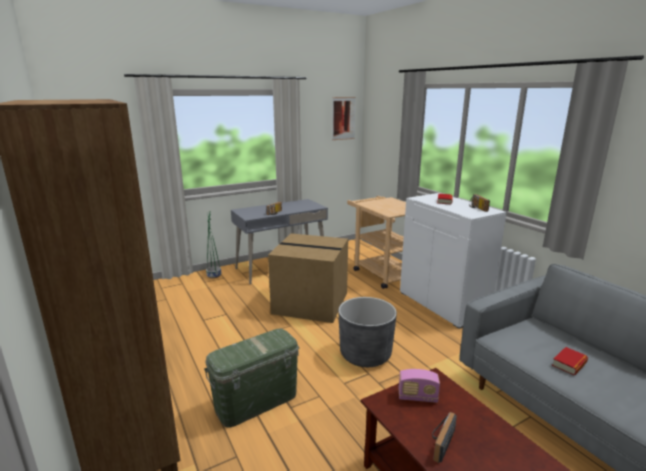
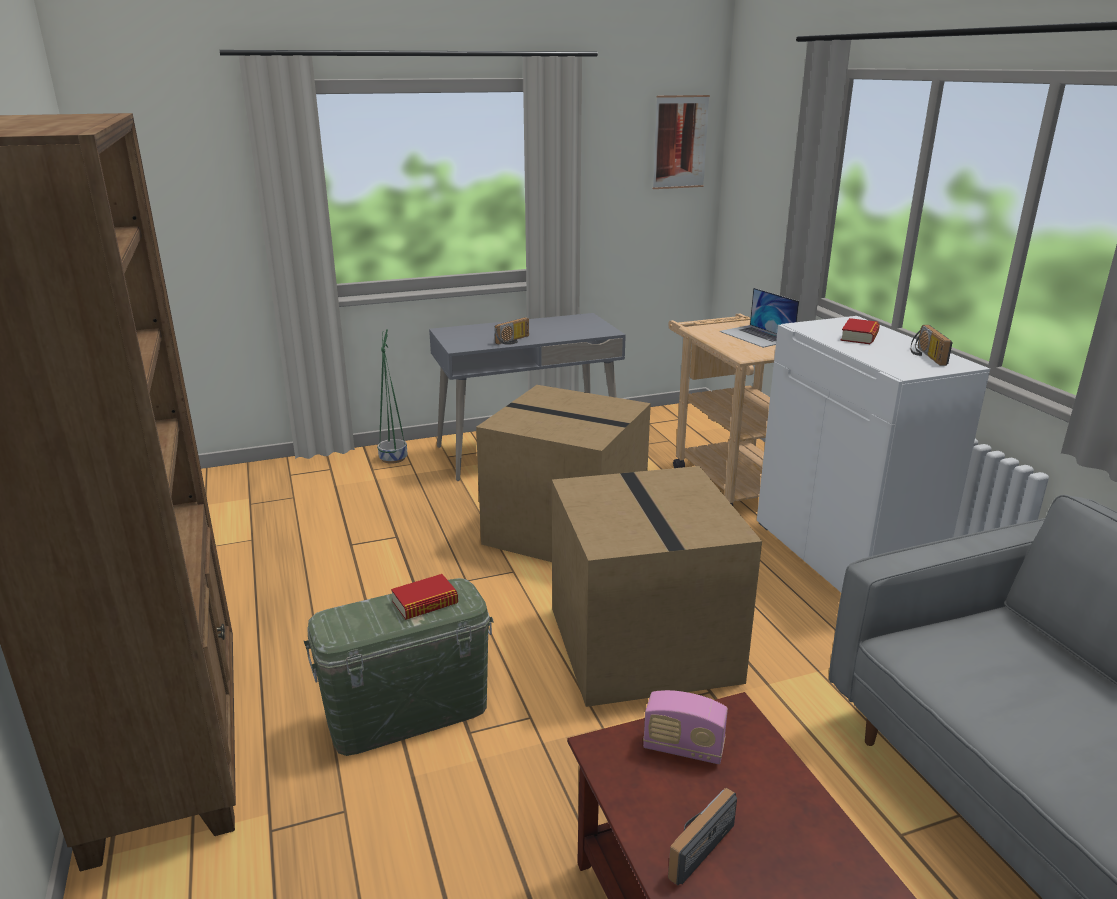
camera: 10 degrees right, 5 degrees up
grey planter [339,297,397,367] -> cardboard box [552,466,762,707]
book [552,347,588,375] -> book moved to [391,574,458,620]
none -> laptop [719,288,799,348]

